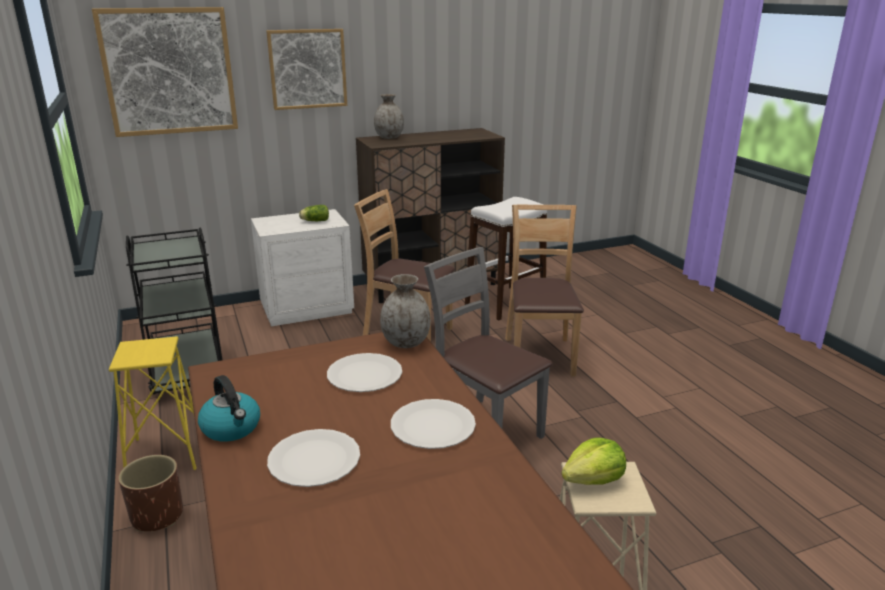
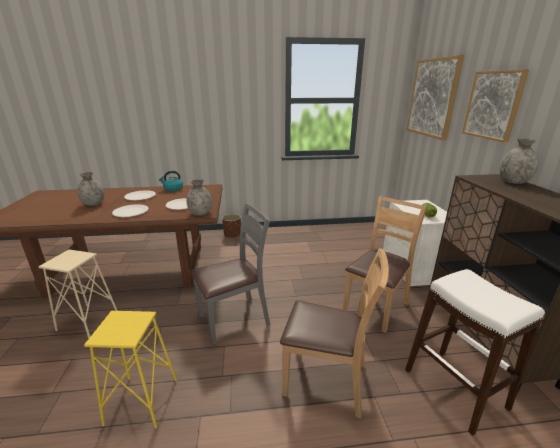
camera: 105 degrees right, 0 degrees up
yellow stool [109,336,197,470] -> yellow stool moved to [84,311,177,429]
black cart [126,227,222,395] -> none
lettuce [561,437,626,485] -> none
none -> grey vase [77,172,104,206]

